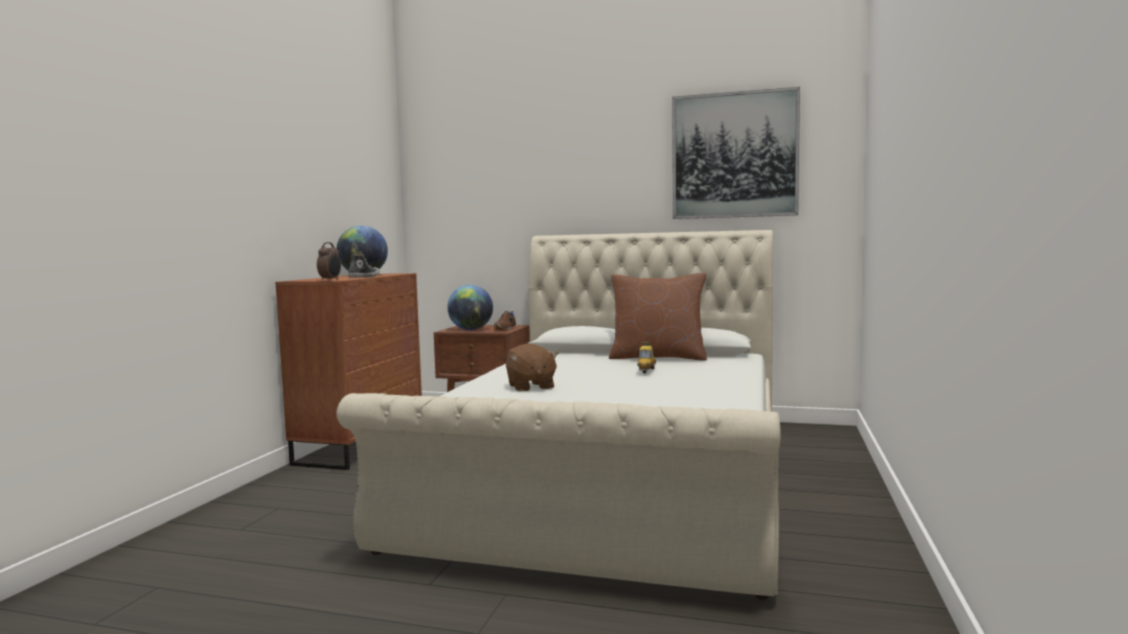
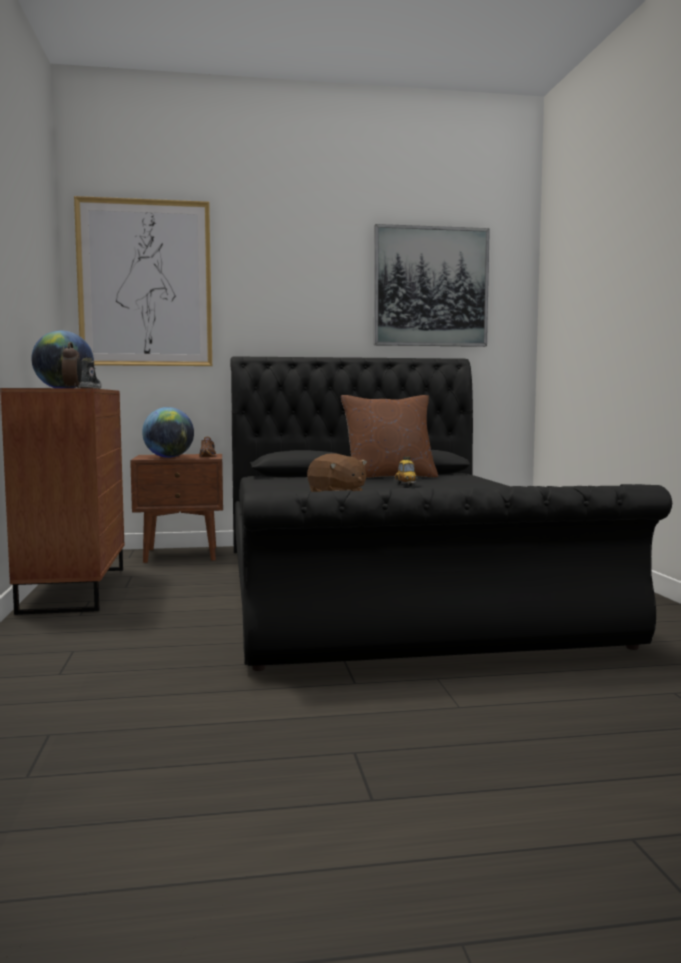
camera: 25 degrees left, 0 degrees up
beige bed [336,230,781,600] -> black bed [230,356,672,671]
none -> picture [74,196,212,366]

